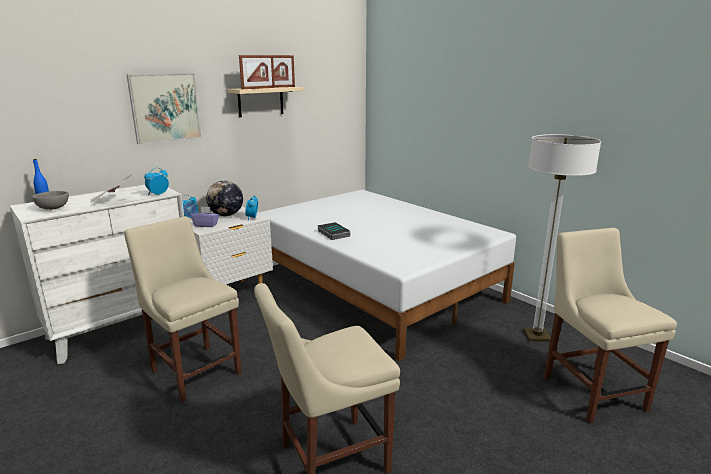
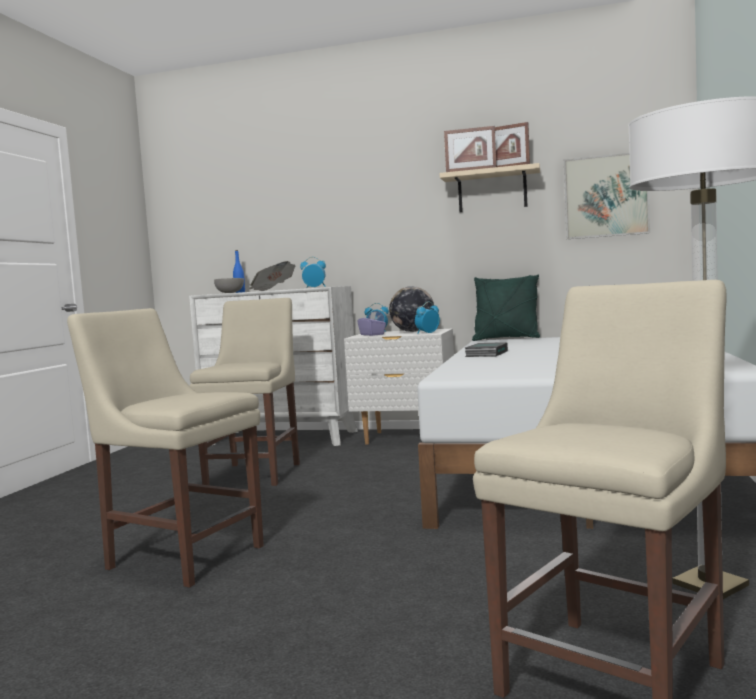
camera: 55 degrees right, 15 degrees down
picture [127,73,202,144] -> picture moved to [564,153,650,239]
none -> green pillow [472,274,540,341]

